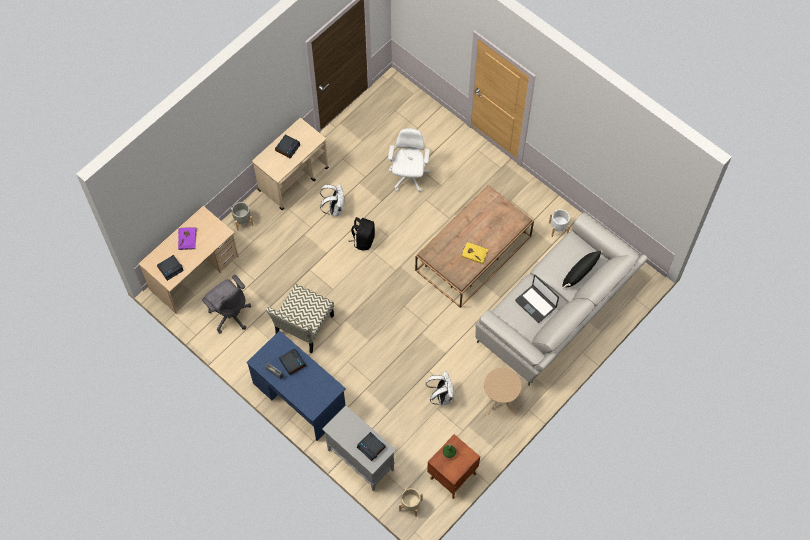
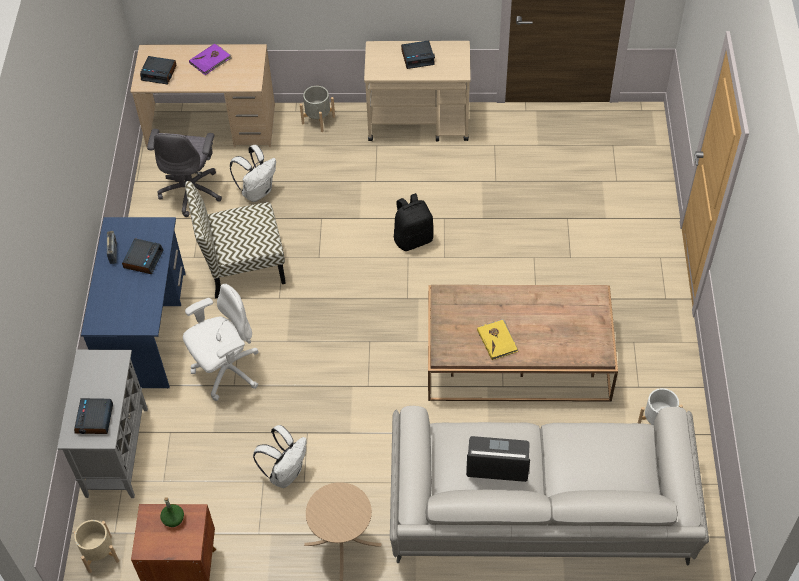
camera: 50 degrees right, 10 degrees down
white backpack [320,184,345,216] -> white backpack moved to [230,145,276,202]
white office chair [388,128,430,192] -> white office chair moved to [183,284,259,401]
laptop [515,275,559,323] -> laptop turned 90 degrees clockwise [466,436,530,482]
black pillow [562,251,603,289] -> none

